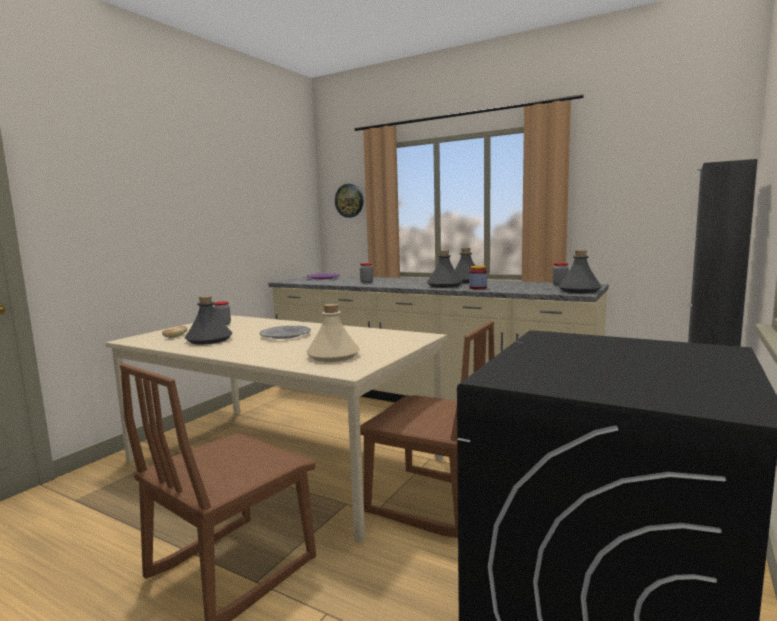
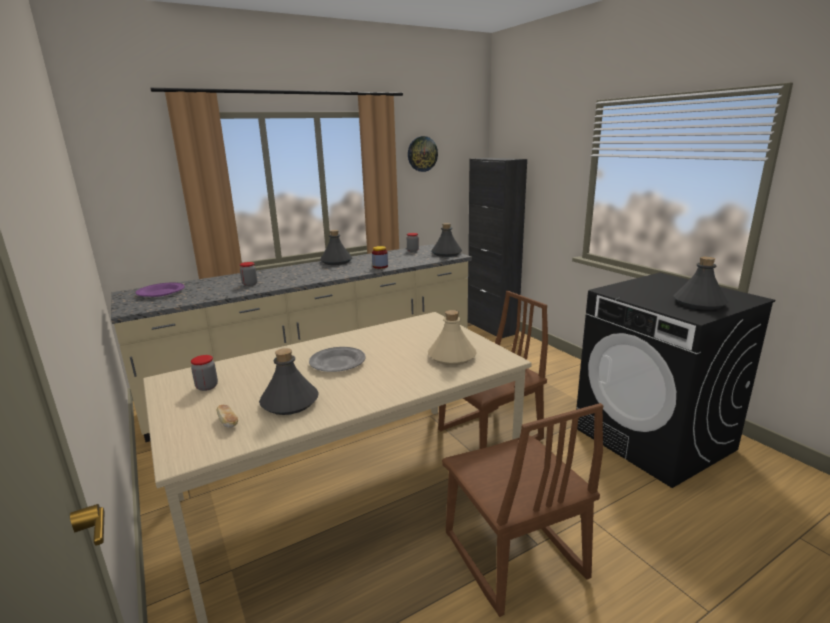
camera: 60 degrees left, 10 degrees up
wall clock [335,184,363,218] -> wall clock moved to [408,136,438,172]
grey bottle [427,250,463,288] -> grey bottle moved to [674,257,728,310]

